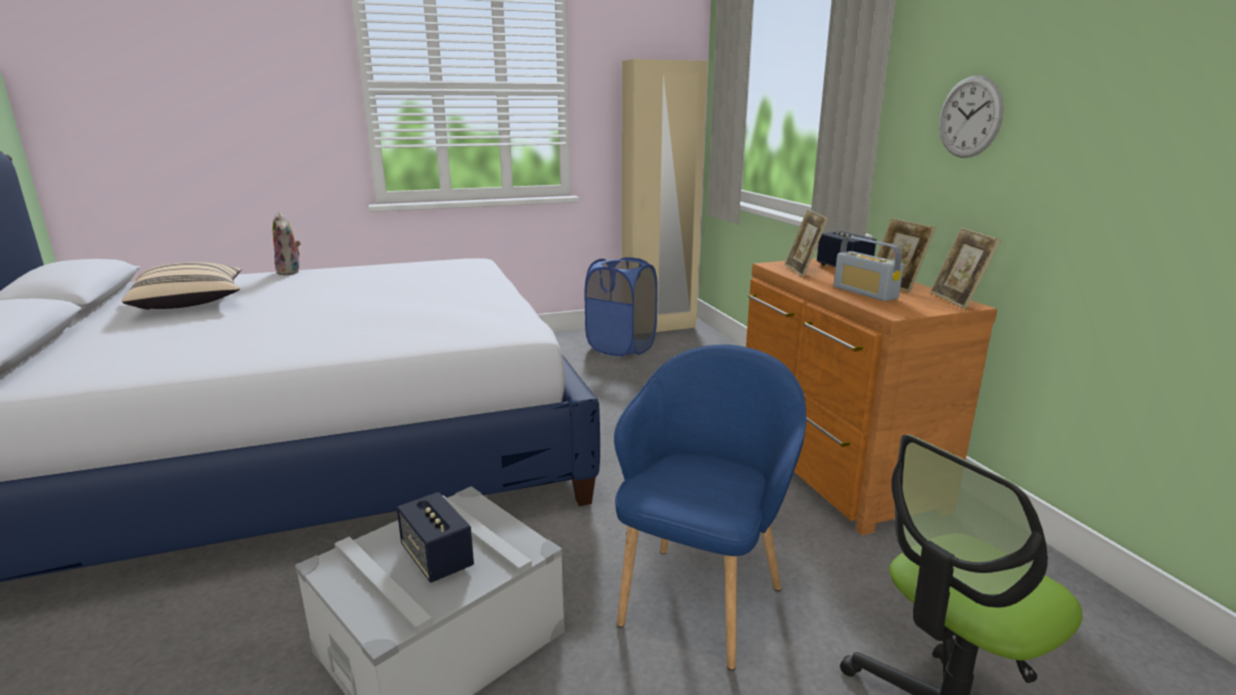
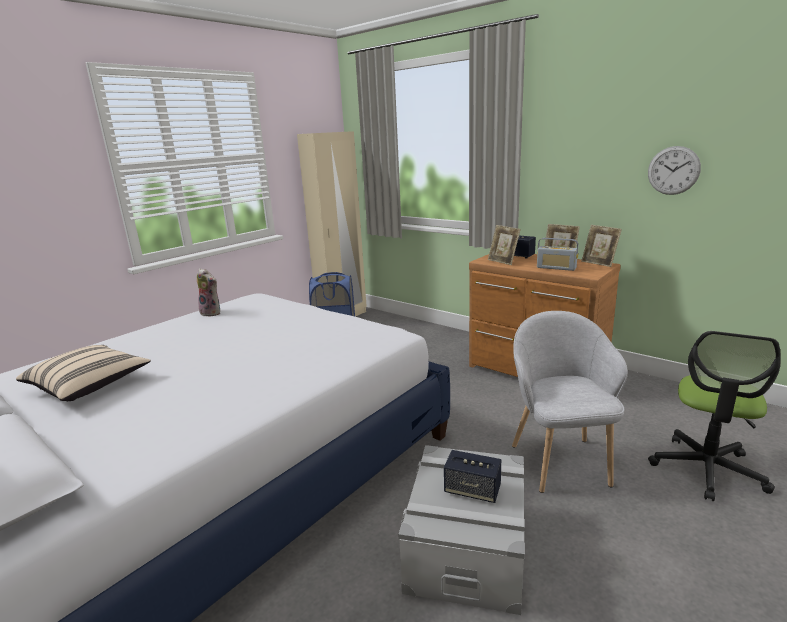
camera: 30 degrees left, 0 degrees up
plush toy [273,212,301,275] -> plush toy moved to [197,268,220,317]
blue armchair [614,345,806,671] -> grey armchair [512,311,628,493]
wall clock [939,75,1004,158] -> wall clock moved to [648,146,701,195]

